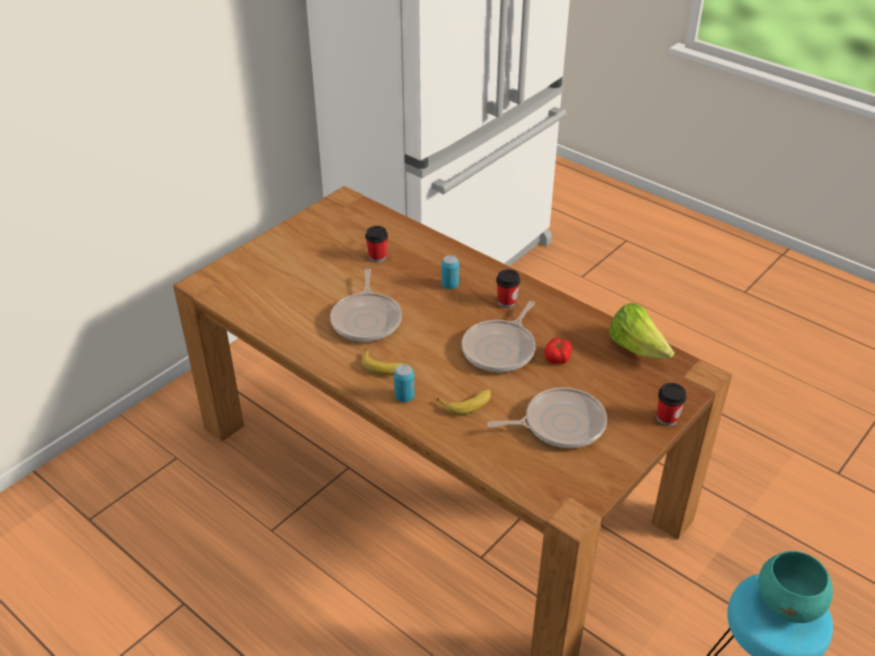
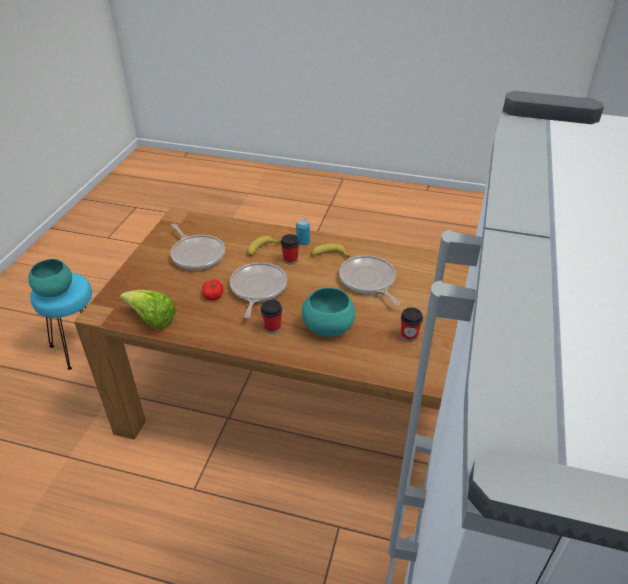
camera: 155 degrees right, 0 degrees up
can [441,255,459,289] -> turquoise bowl [302,287,355,337]
frying pan [487,387,607,448] -> frying pan turned 90 degrees counterclockwise [170,224,225,270]
cup [657,383,686,426] -> cup moved to [281,234,299,265]

